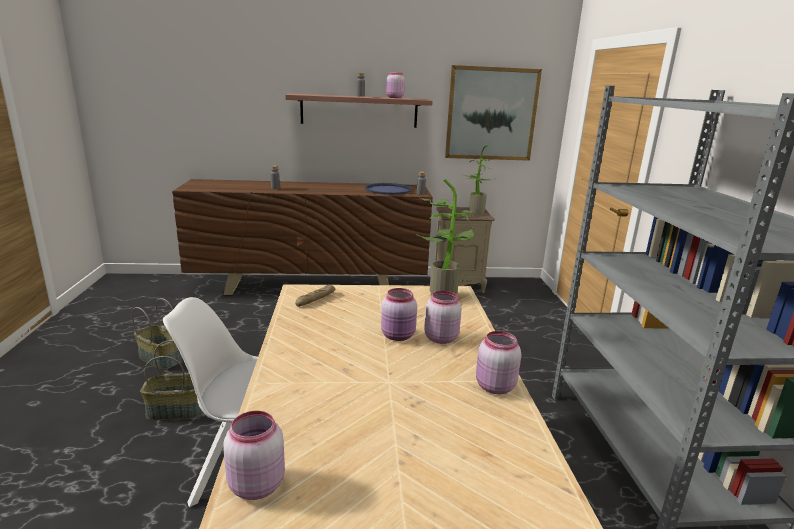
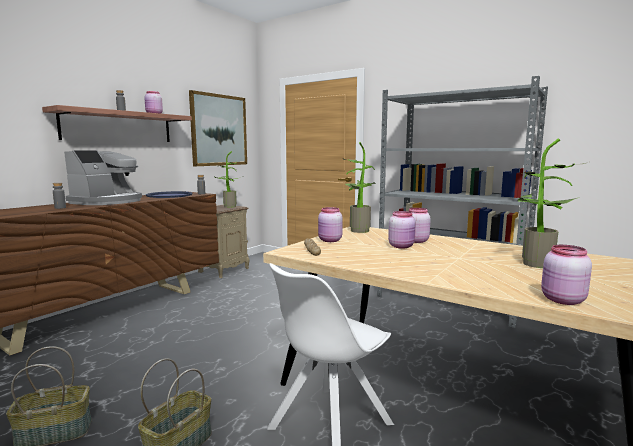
camera: 50 degrees left, 10 degrees down
pink jar [476,331,521,394] -> pink jar moved to [318,207,343,242]
none -> coffee machine [64,151,142,205]
none -> potted plant [518,138,588,268]

